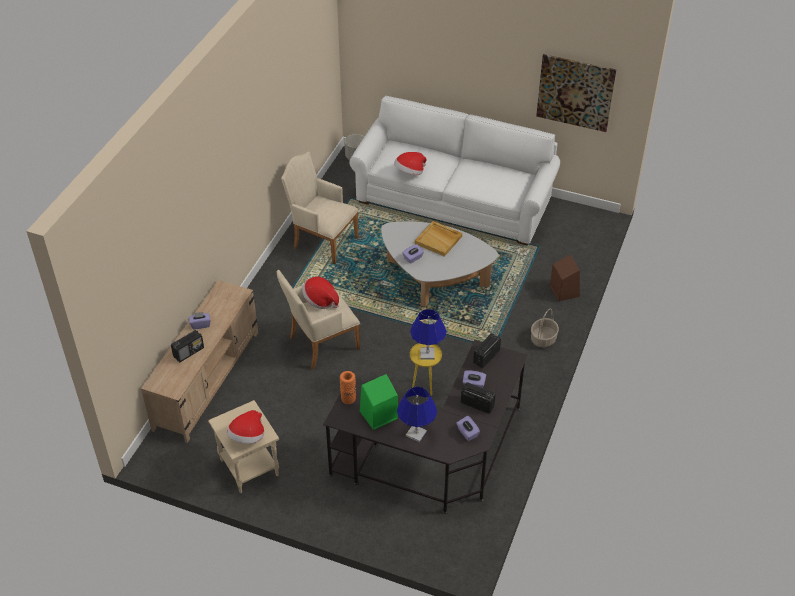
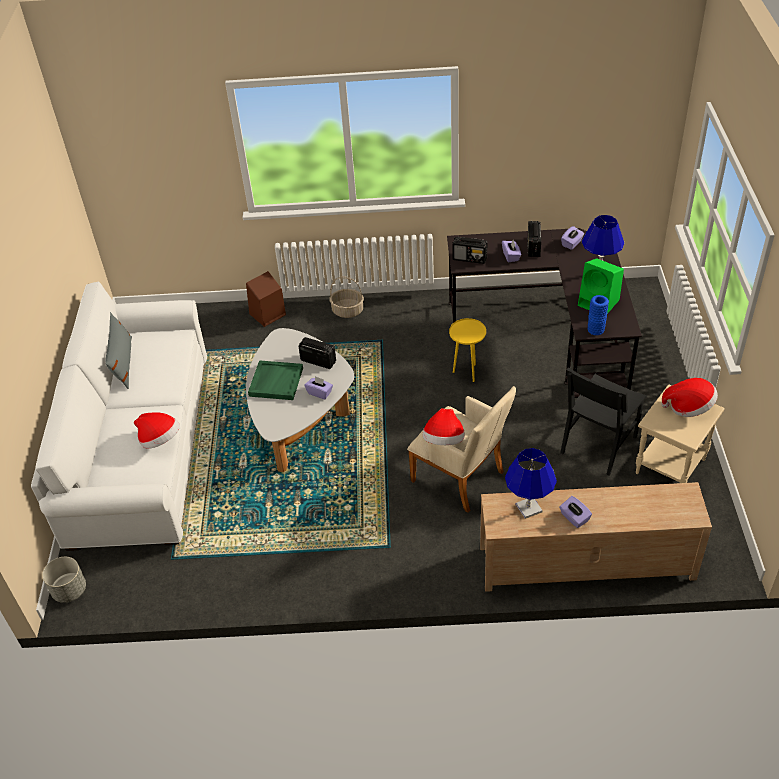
camera: 110 degrees left, 0 degrees up
radio [171,330,204,362] -> radio moved to [298,337,336,369]
beige armchair [281,152,359,264] -> none
orange vase [340,371,356,404] -> blue vase [588,295,609,335]
blue table lamp [410,309,447,359] -> blue table lamp moved to [505,448,557,519]
beige tray [415,221,462,257] -> green tray [248,360,303,400]
picture [536,54,616,132] -> none
none -> grey pillow [105,312,132,389]
none -> black chair [560,367,647,476]

